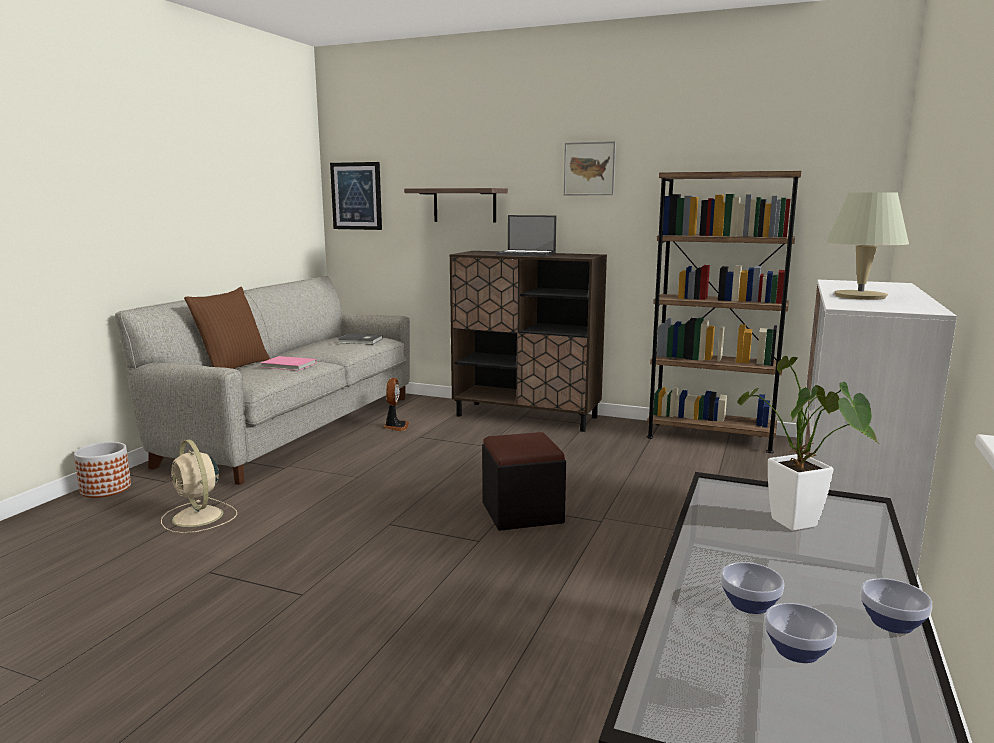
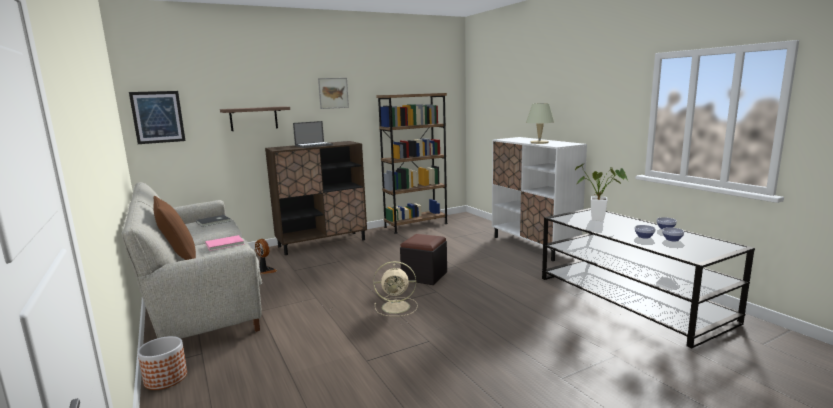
camera: 50 degrees left, 0 degrees up
beige fan [161,440,237,533] -> beige fan moved to [373,261,418,316]

